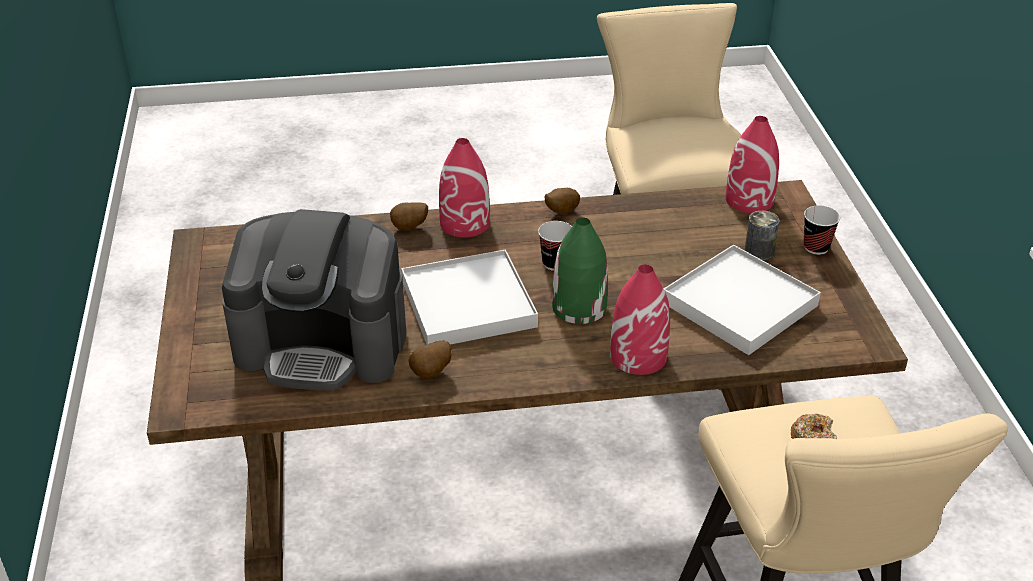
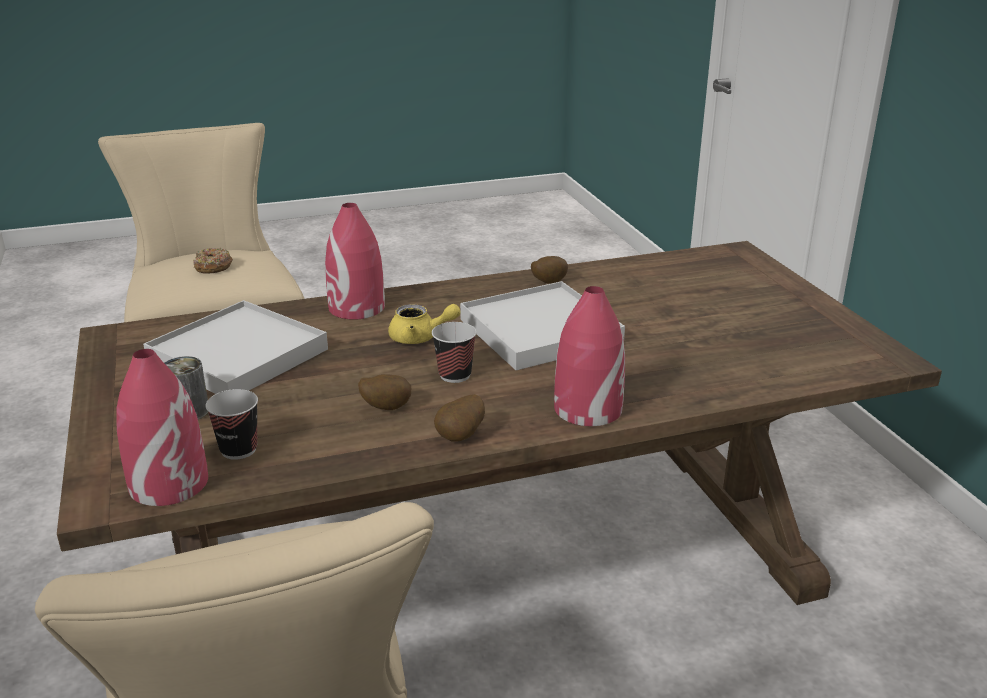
camera: 170 degrees right, 10 degrees down
coffee machine [222,209,406,390] -> none
potato [390,202,428,231] -> potato moved to [358,374,411,410]
green vase [552,217,608,324] -> yellow teapot [388,304,461,344]
cup [804,205,840,255] -> cup moved to [205,389,258,460]

